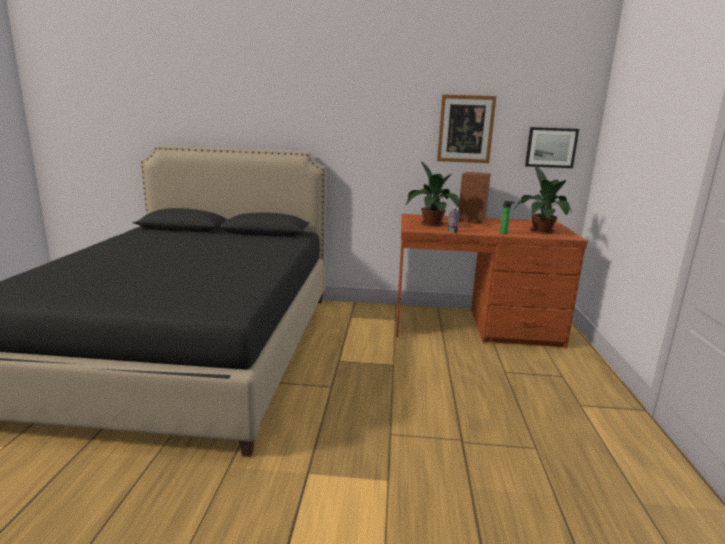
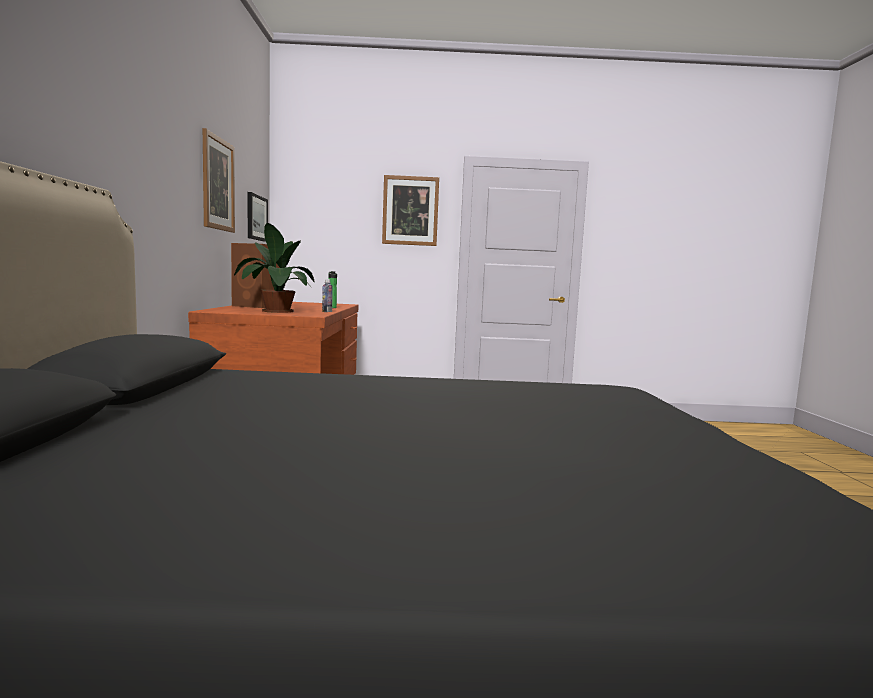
camera: 95 degrees left, 10 degrees down
potted plant [514,166,572,234] -> none
none -> picture [382,175,439,246]

